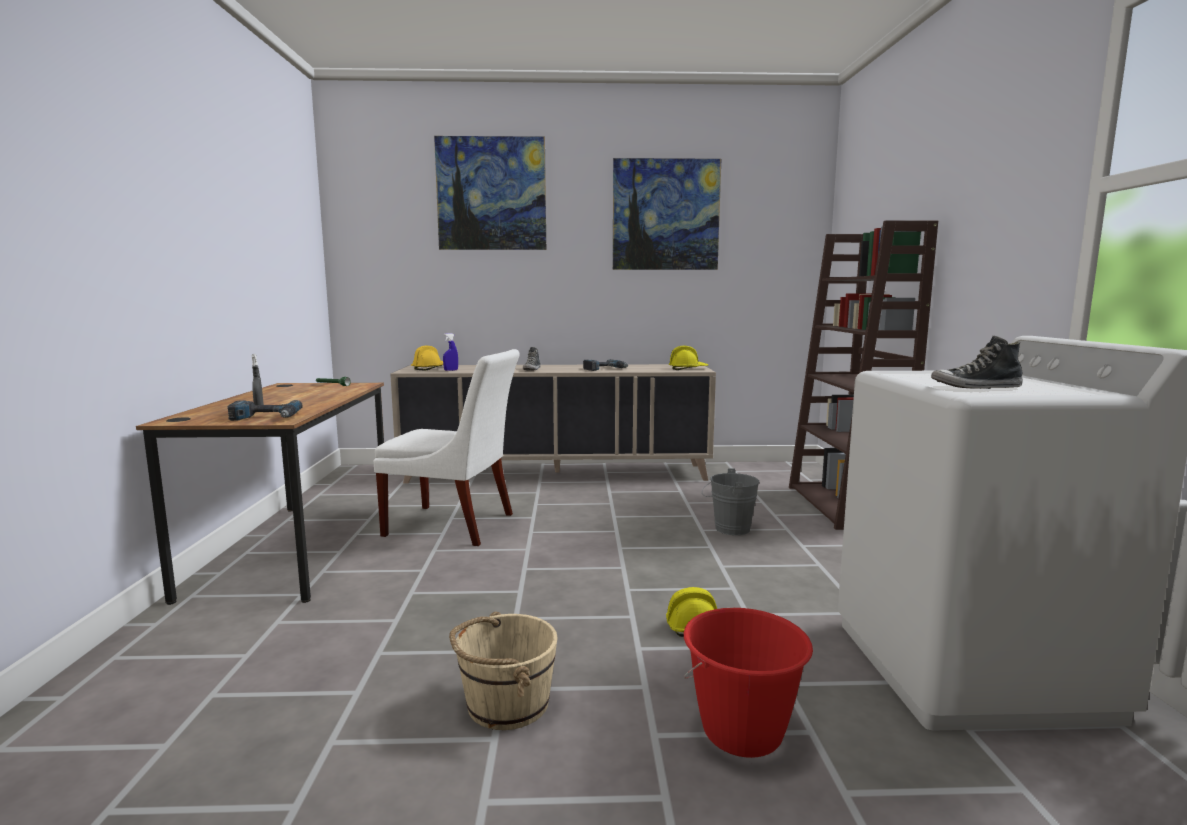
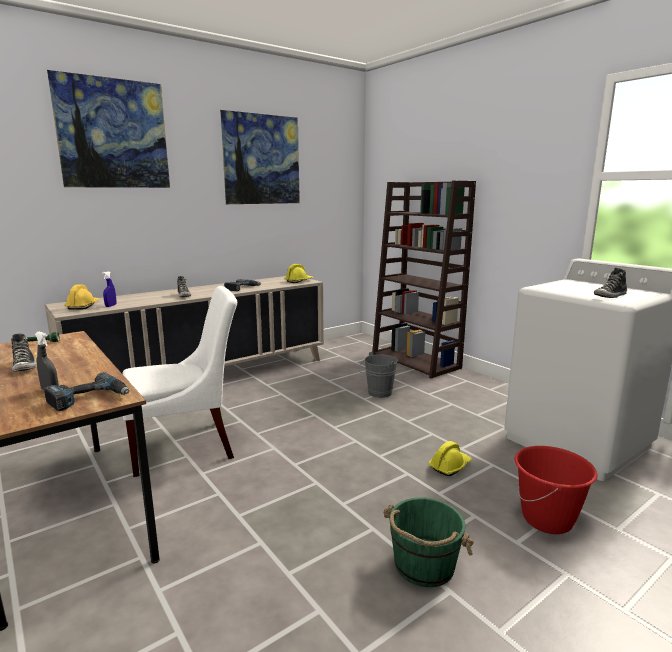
camera: 35 degrees left, 5 degrees up
beige bucket [449,612,558,730] -> green bucket [383,497,474,587]
none -> shoe [11,333,36,372]

